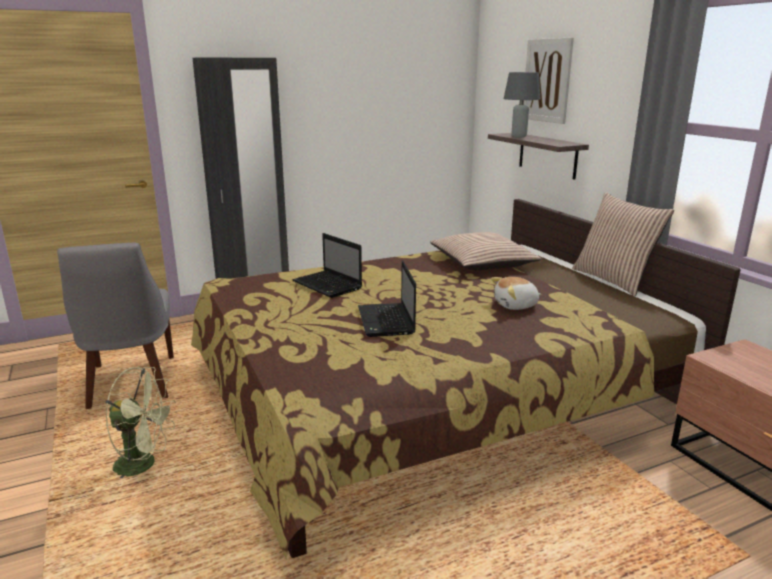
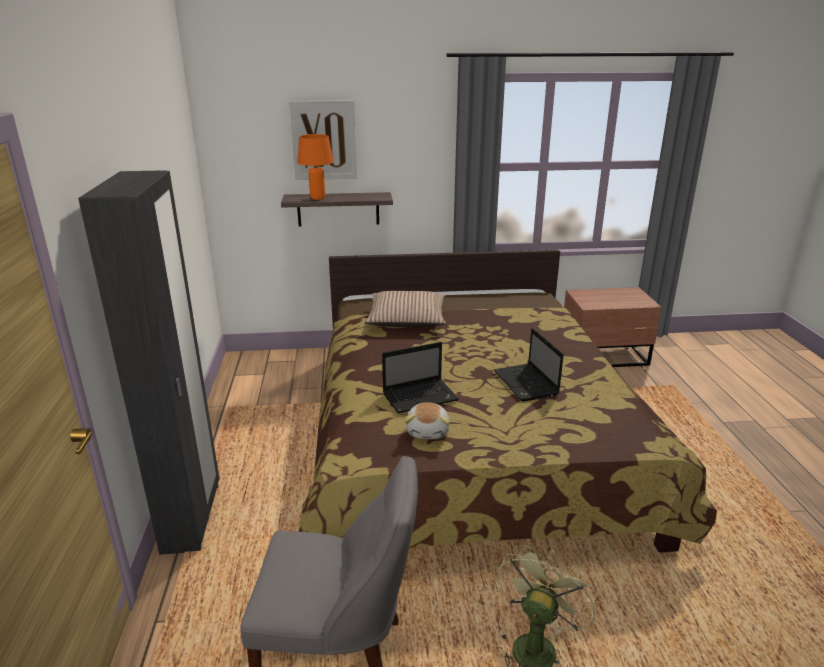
camera: 70 degrees left, 5 degrees up
laptop [358,260,416,337] -> laptop turned 60 degrees clockwise [493,328,564,402]
plush toy [491,277,541,310] -> plush toy moved to [405,403,450,439]
grey table lamp [504,72,541,137] -> orange table lamp [297,134,334,200]
pillow [572,192,674,296] -> none

